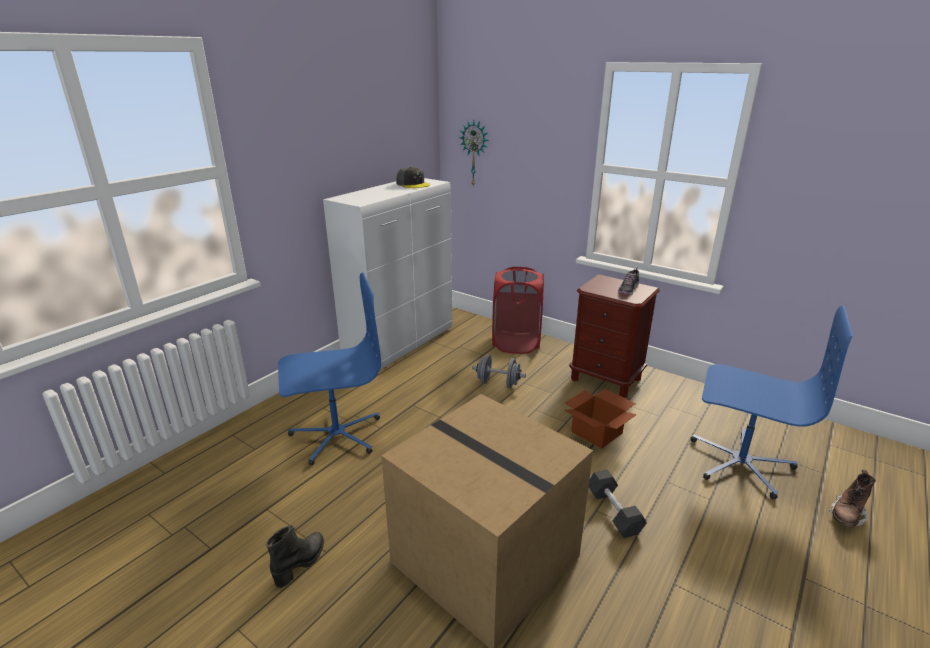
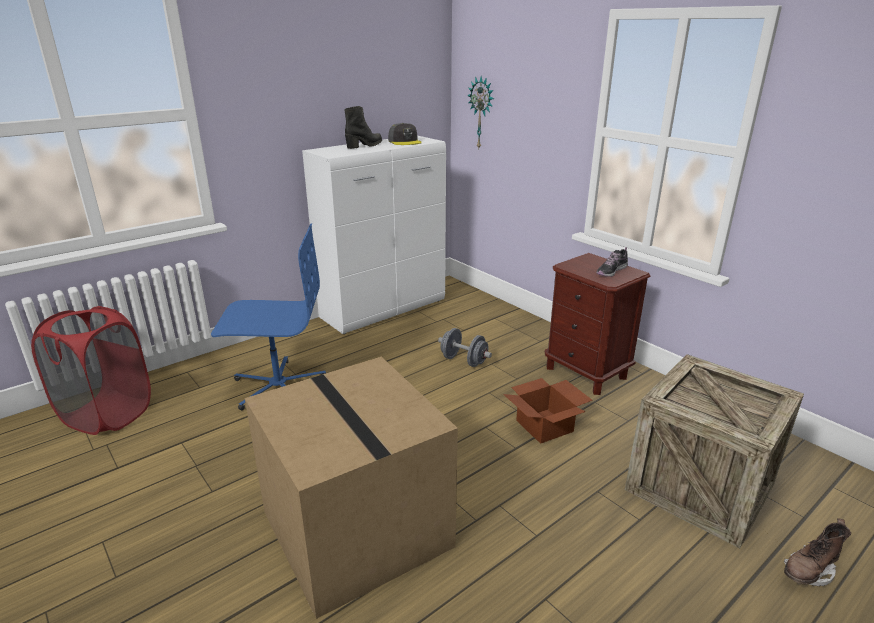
camera: 15 degrees right, 0 degrees up
black boot [266,525,324,588] -> black boot moved to [344,106,382,149]
red laundry basket [492,266,544,354] -> red laundry basket moved to [31,306,151,435]
black dumbbell [589,469,647,538] -> none
blue office chair [691,306,853,500] -> crate [625,354,804,548]

